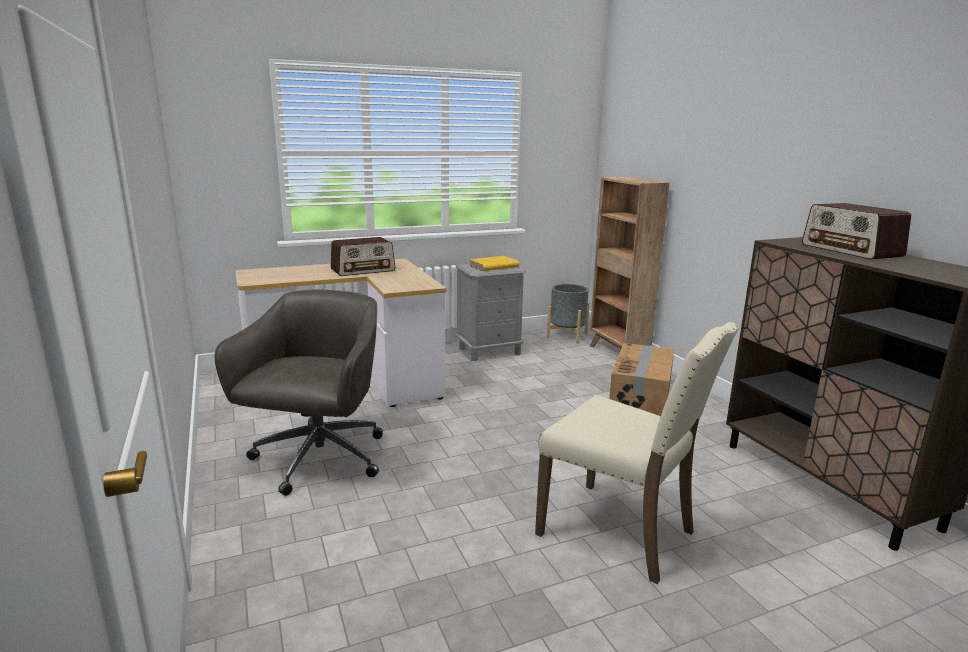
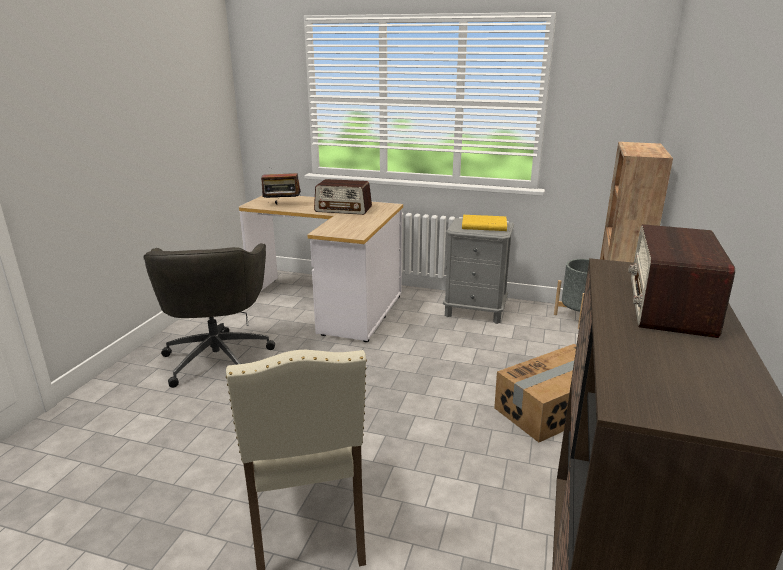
camera: 40 degrees right, 5 degrees up
grey office chair [215,290,383,496] -> grey office chair turned 120 degrees clockwise [144,243,275,388]
none -> radio [261,167,301,204]

